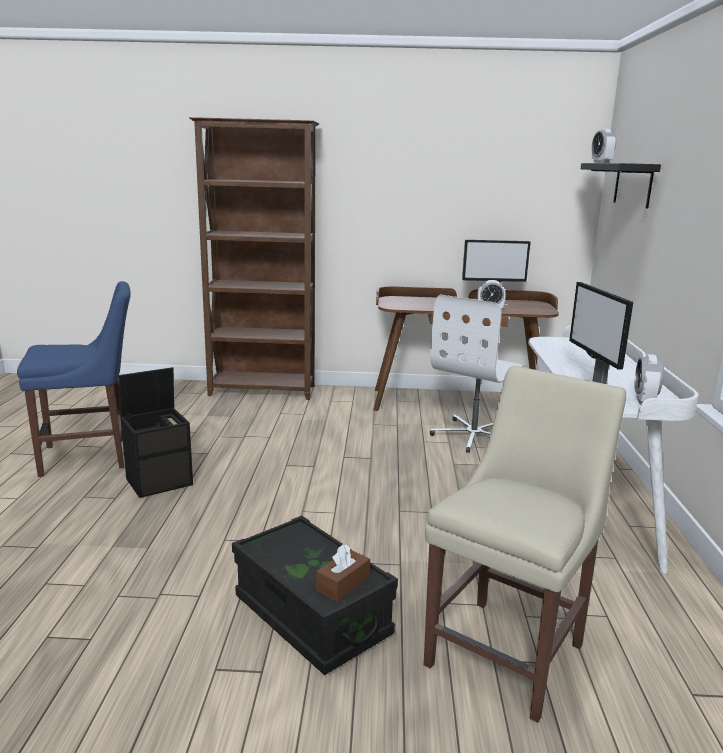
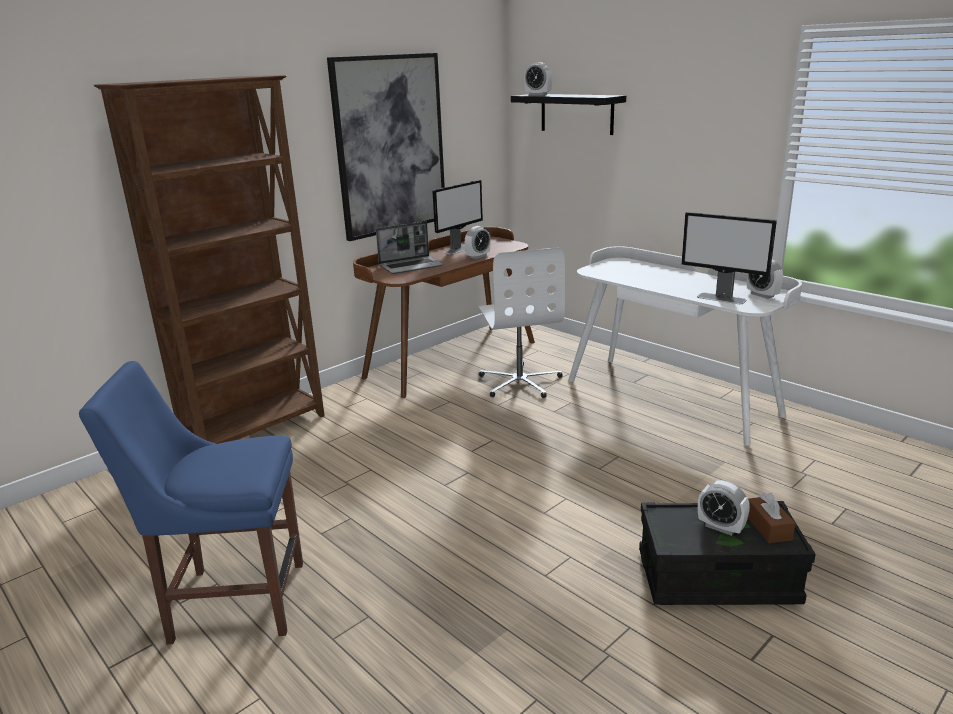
camera: 45 degrees left, 5 degrees up
blue chair [17,281,131,477] -> blue chair turned 120 degrees counterclockwise [79,361,303,645]
black storage box [118,367,193,498] -> none
beige chair [424,366,626,723] -> none
none -> picture [327,53,445,241]
none -> laptop [376,221,443,274]
none -> alarm clock [698,480,750,536]

